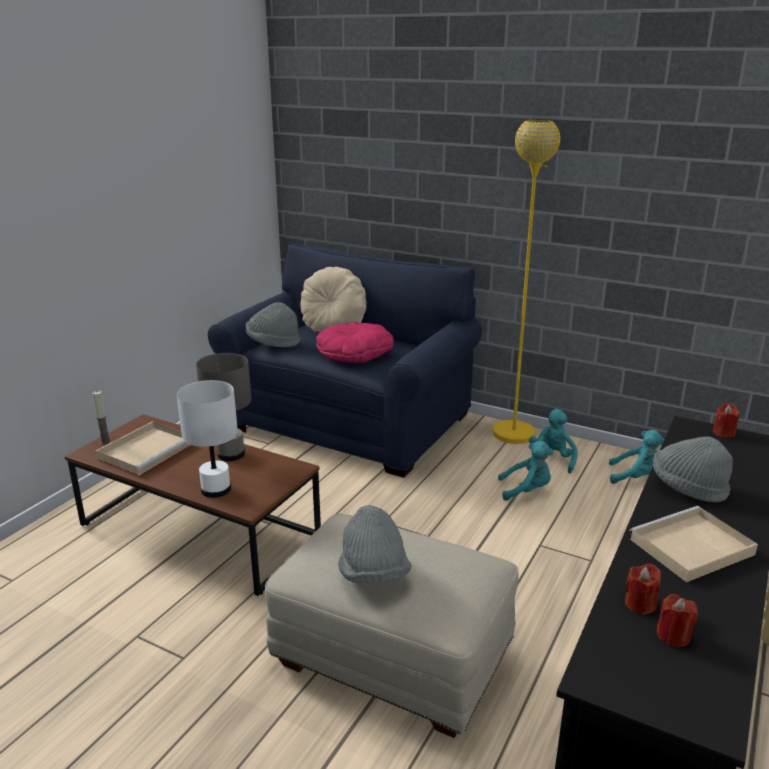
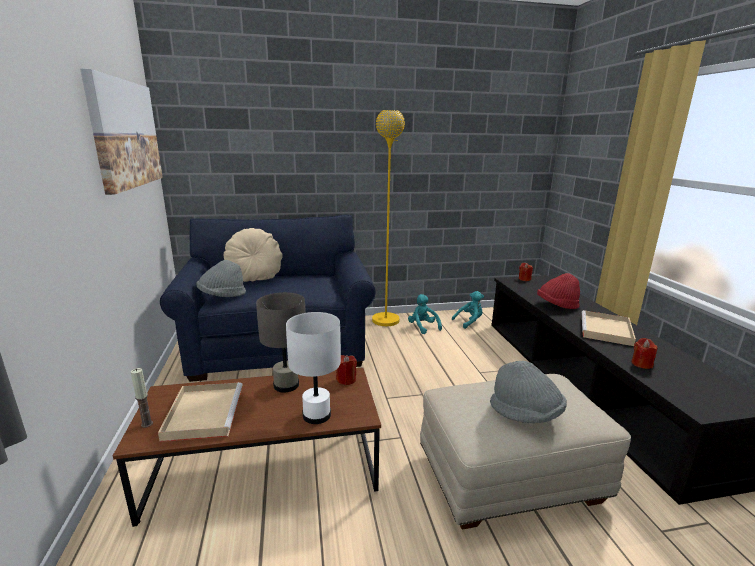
camera: 40 degrees left, 5 degrees down
pink pillow [316,321,394,363] -> none
turquoise plush toy [498,441,554,501] -> none
grey hat [653,437,733,502] -> red hat [537,273,580,309]
red candle [657,594,698,647] -> red candle moved to [336,355,357,385]
none -> picture [80,69,163,195]

